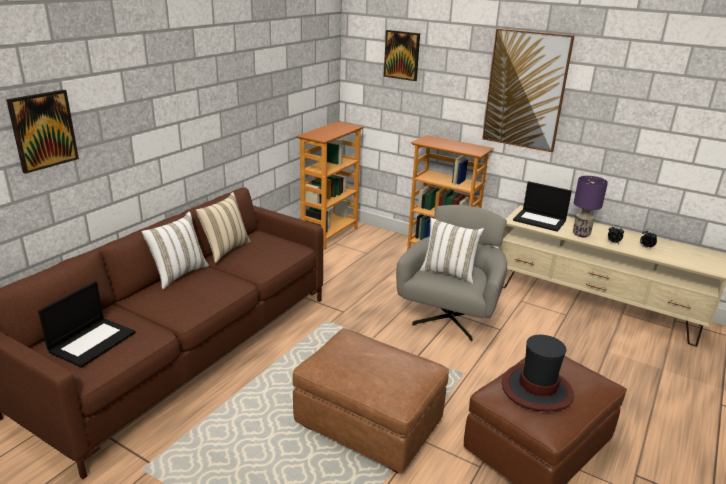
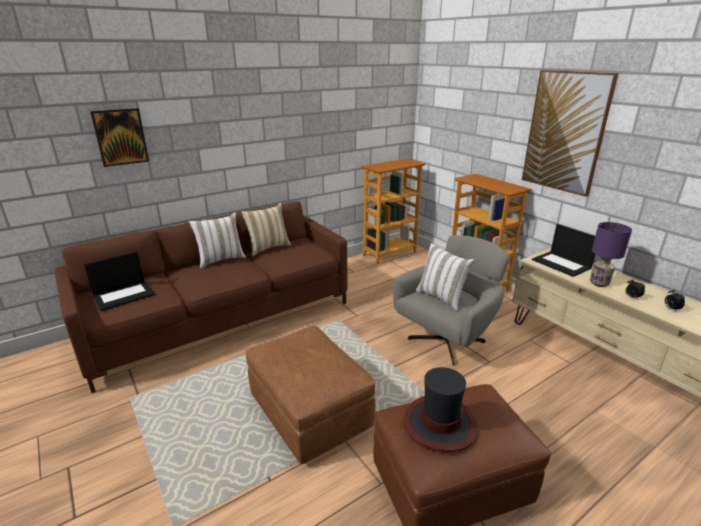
camera: 25 degrees right, 0 degrees up
picture [384,30,420,81] -> none

